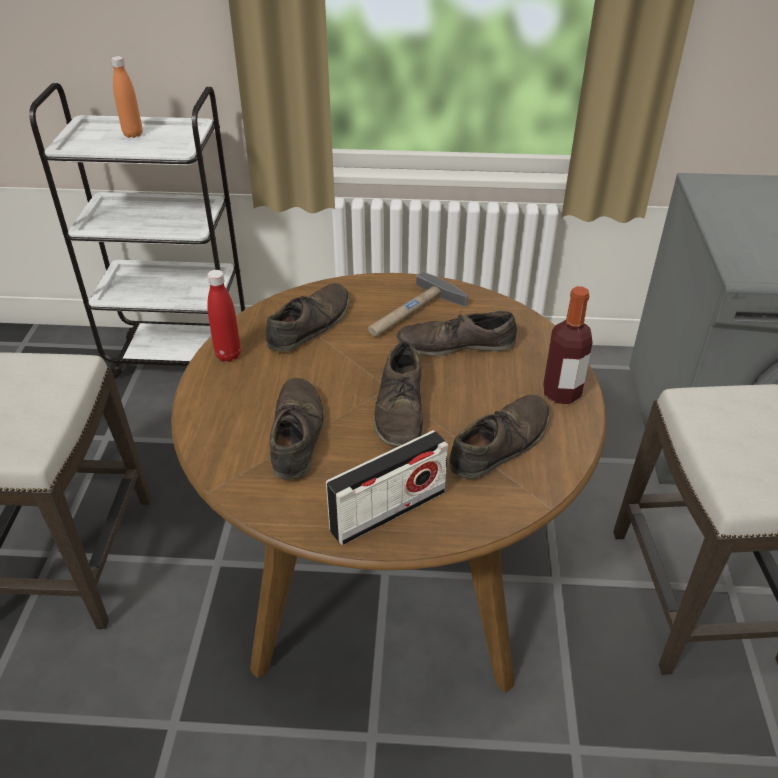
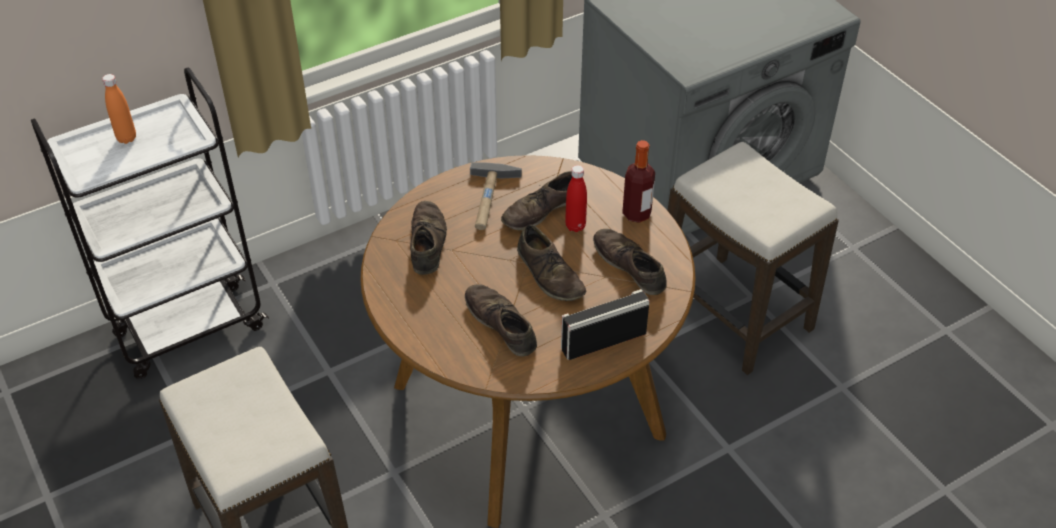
camera: 35 degrees left, 5 degrees up
red bottle [207,270,241,362] -> red bottle moved to [565,165,587,232]
radio [326,430,448,545] -> radio turned 135 degrees counterclockwise [561,289,650,360]
brown shoe [449,394,550,479] -> brown shoe turned 45 degrees counterclockwise [593,229,667,295]

